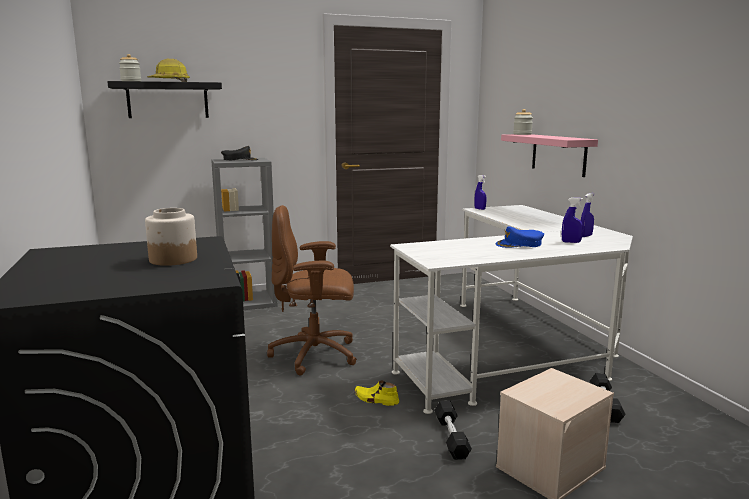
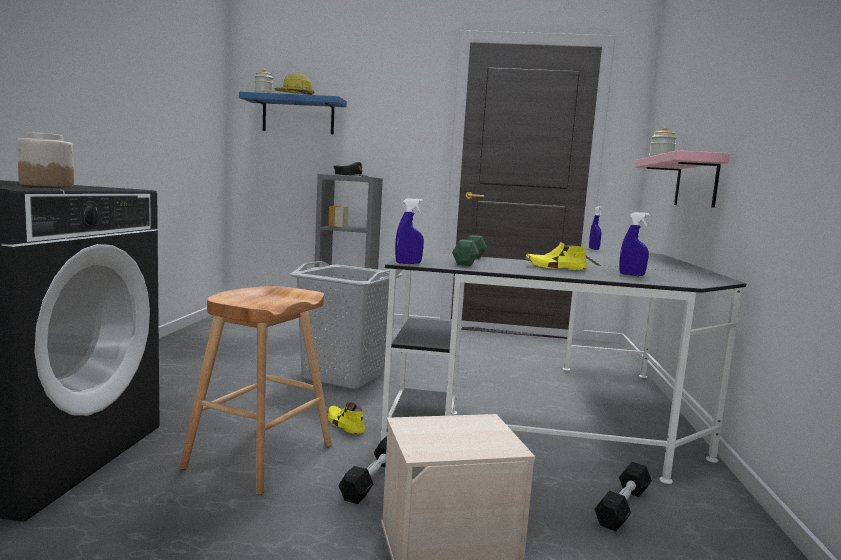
camera: 25 degrees right, 5 degrees down
black shelf [107,81,222,118] -> blue shelf [239,92,347,135]
brown office chair [267,205,357,376] -> grey laundry basket [290,261,402,389]
white desk [390,205,633,414] -> black desk [381,248,746,484]
blue cap [495,226,544,248] -> yellow shoe [524,242,587,270]
blue spray bottle [581,193,595,237] -> blue spray bottle moved to [395,198,424,264]
none -> brown stool [180,286,332,495]
none -> green dumbbell [452,235,487,266]

